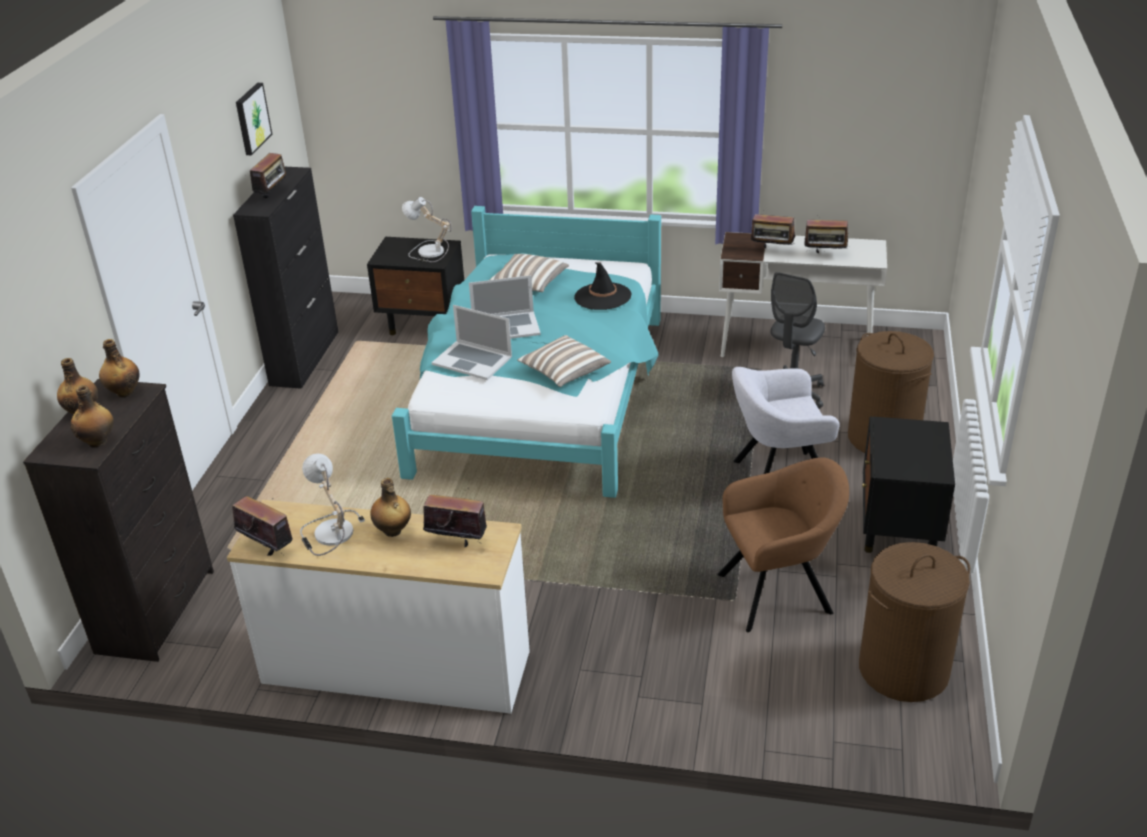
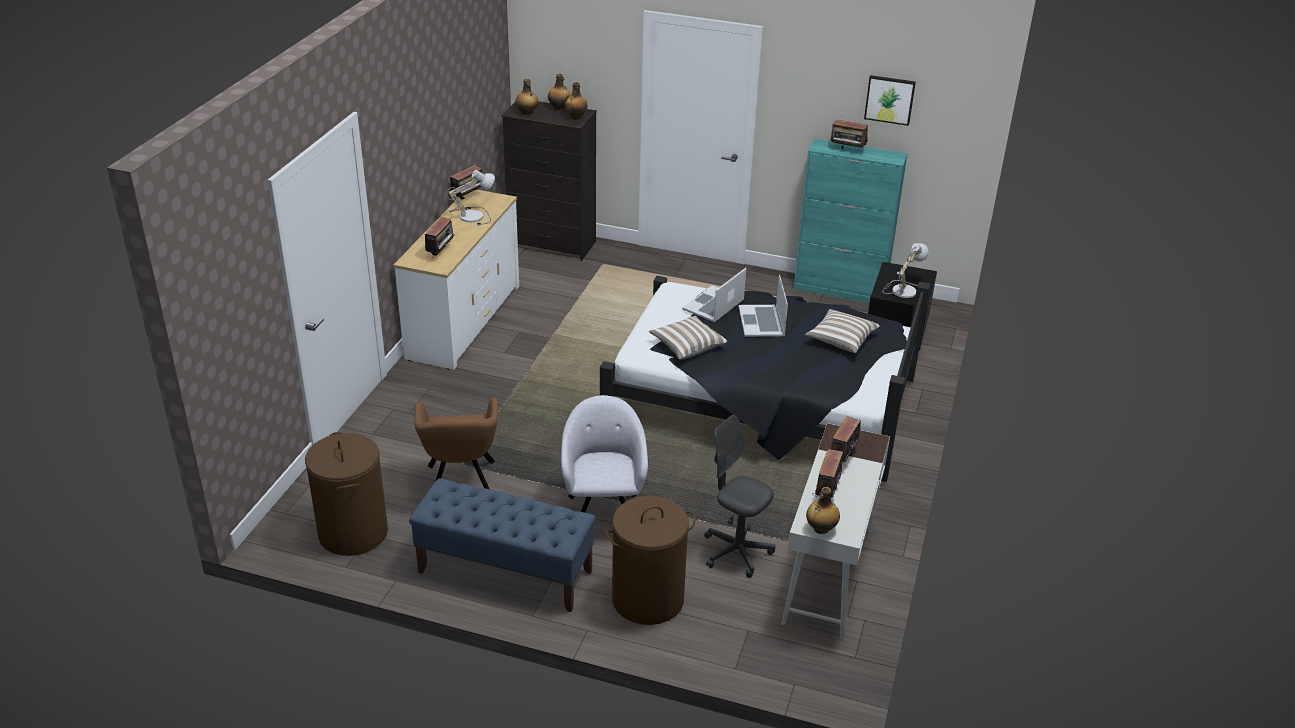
camera: 95 degrees right, 0 degrees up
black cabinet [233,167,338,389] -> turquoise cabinet [794,139,908,303]
bottle [370,478,411,537] -> bottle moved to [806,487,840,534]
turquoise bed [392,206,661,498] -> black bed [600,276,931,482]
black hat [574,262,631,310] -> none
black nightstand [862,417,955,553] -> blue bench [409,478,596,612]

